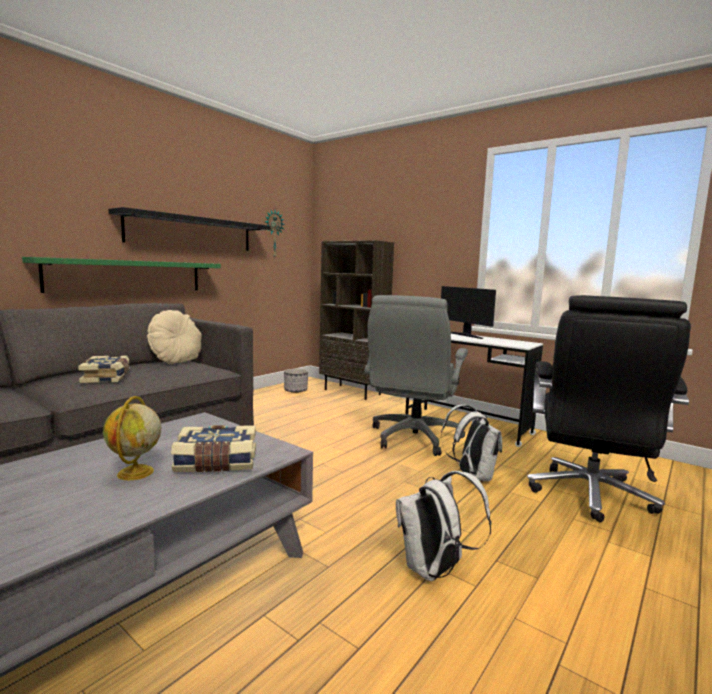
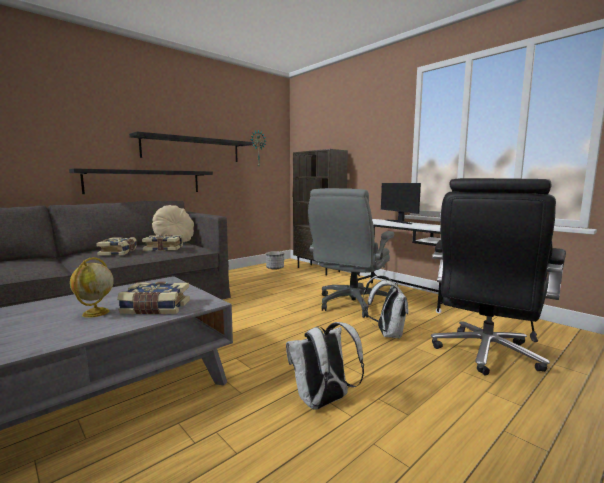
camera: 10 degrees right, 0 degrees up
green shelf [22,257,221,293] -> black shelf [69,168,213,194]
none -> book [142,235,183,251]

